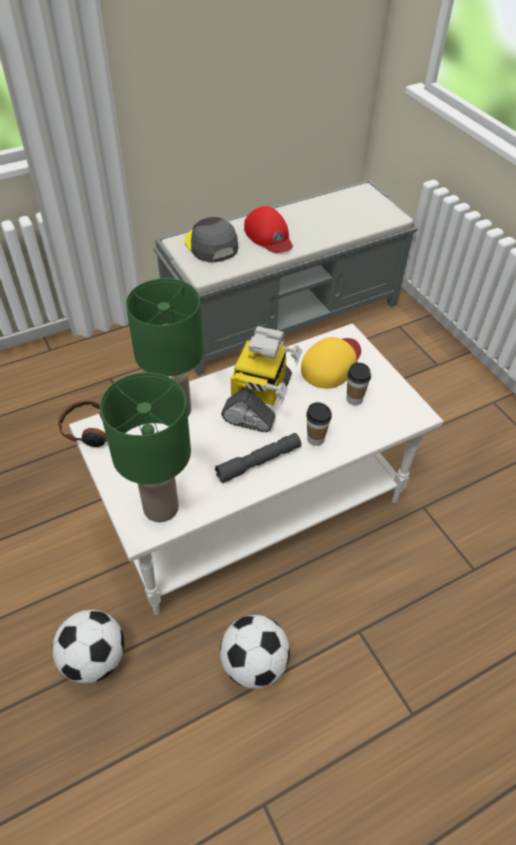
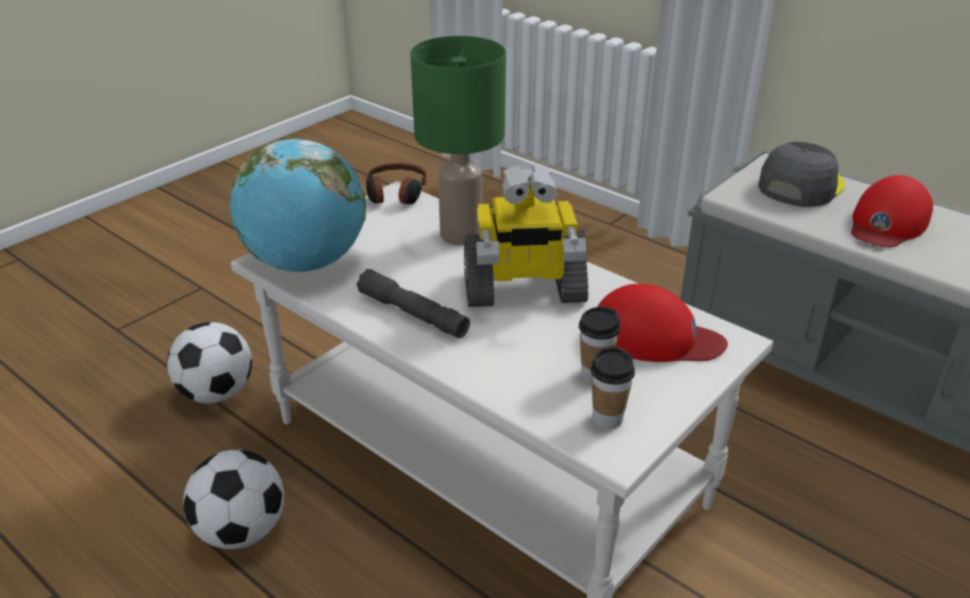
camera: 70 degrees right, 15 degrees down
green table lamp [100,372,191,522] -> globe [230,138,366,272]
yellow cap [301,337,361,389] -> red cap [598,284,728,362]
cup [306,402,332,446] -> cup moved to [591,347,635,429]

